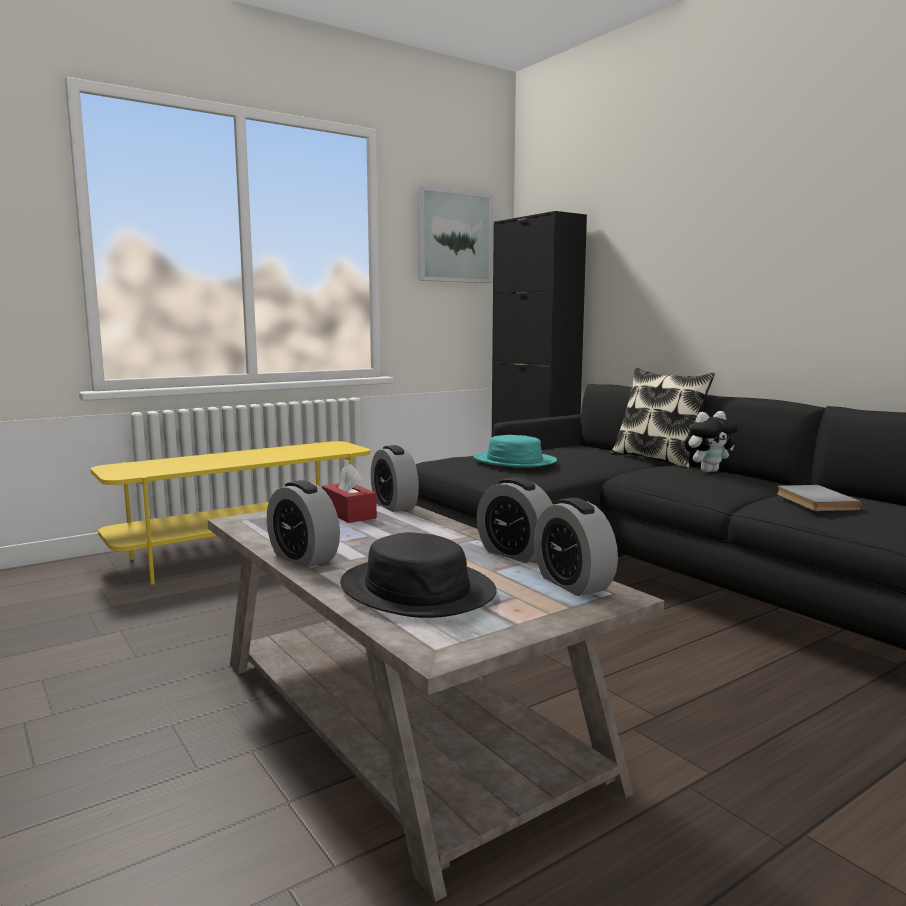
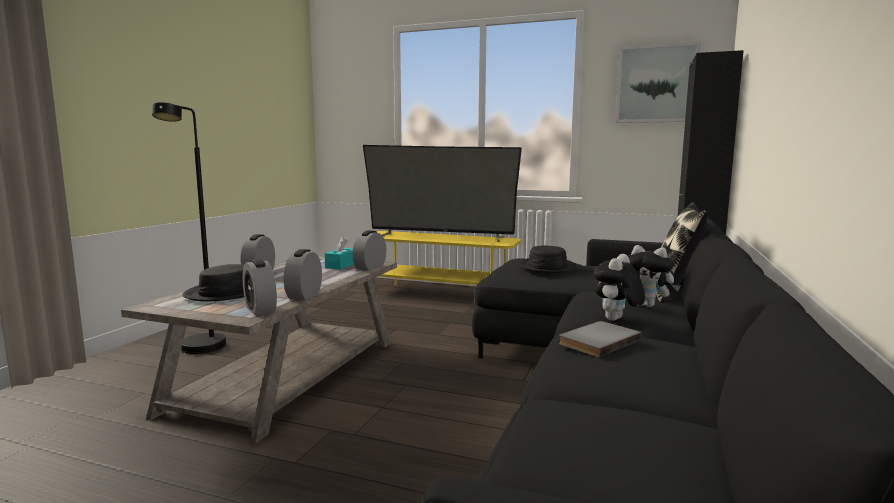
camera: 55 degrees right, 0 degrees up
red tissue box [322,464,377,523] -> turquoise tissue box [324,237,354,270]
turquoise hat [473,435,557,468] -> black hat [519,246,577,273]
alarm clock [534,498,618,596] -> alarm clock turned 60 degrees counterclockwise [243,259,277,315]
none -> black floor lamp [152,102,226,354]
none -> television [363,145,522,242]
none -> plush toy [594,254,645,321]

